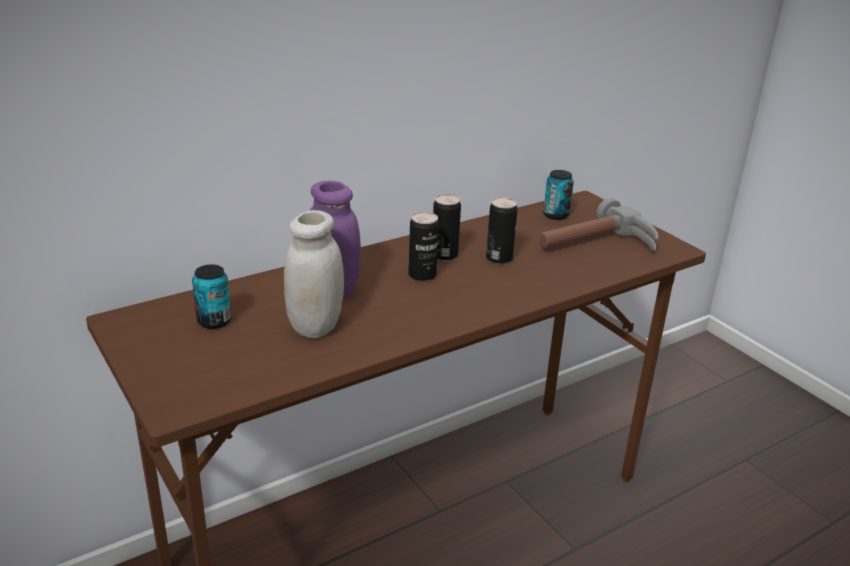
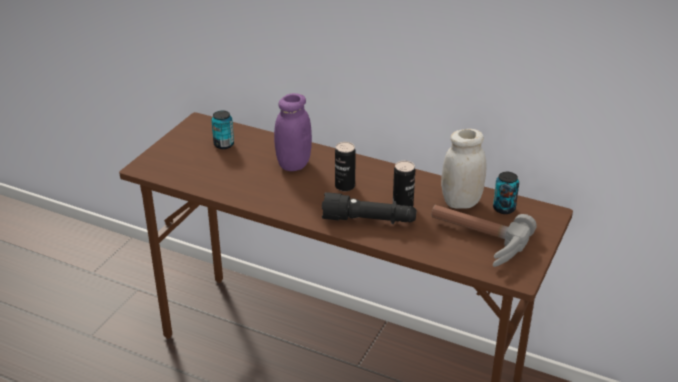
camera: 60 degrees right, 5 degrees up
white jar [284,210,344,338] -> white jar moved to [441,129,486,209]
can [433,194,461,261] -> none
none -> black flashlight [322,192,417,224]

